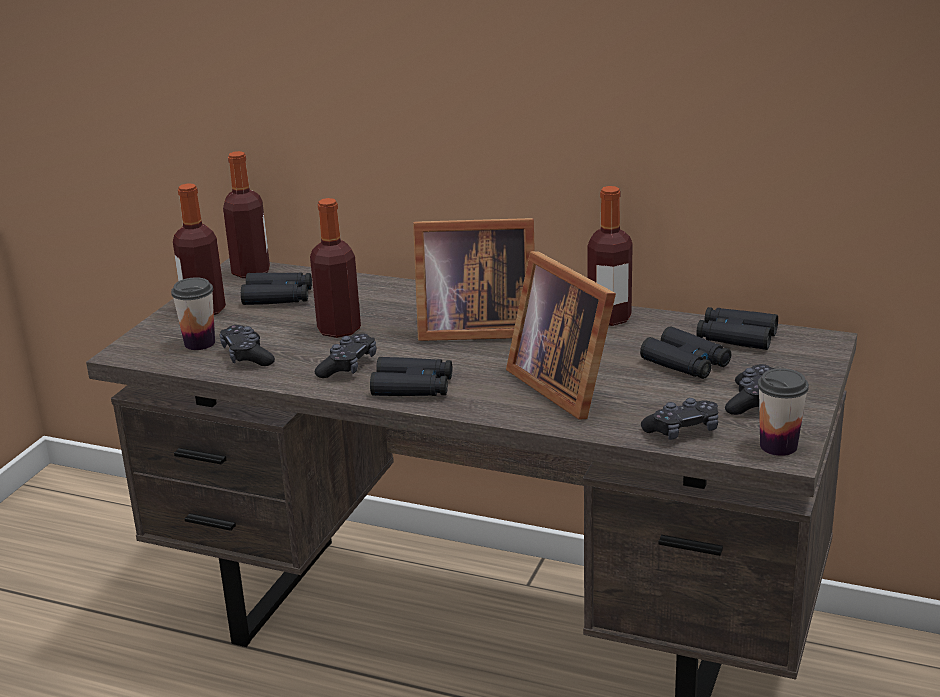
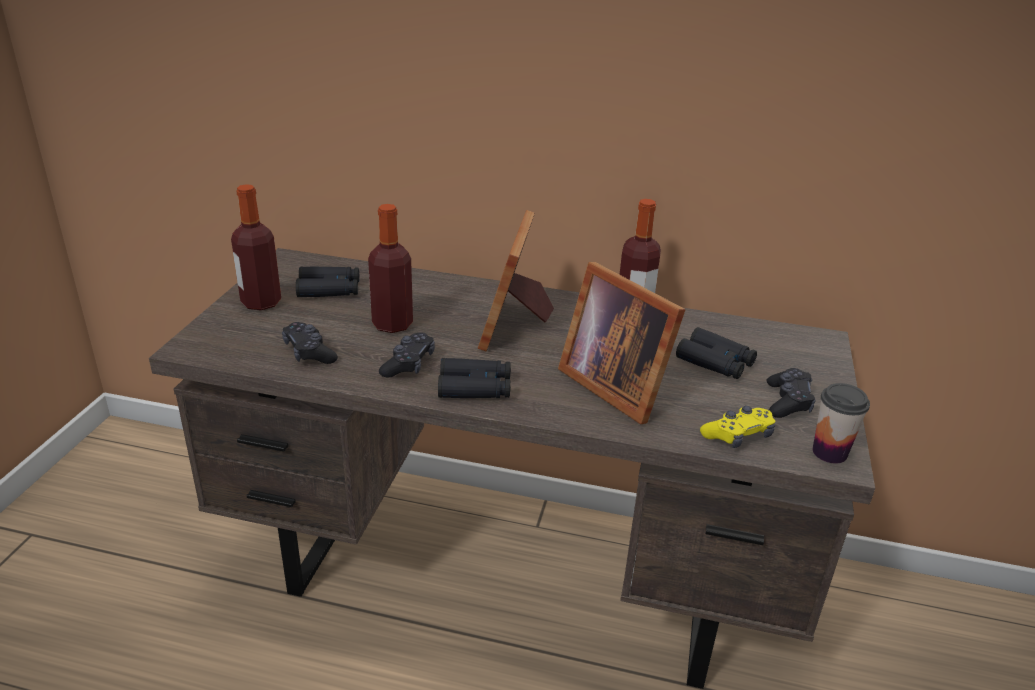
camera: 10 degrees left, 5 degrees up
cup [171,277,215,350] -> none
bottle [223,151,270,278] -> none
picture frame [413,218,535,341] -> picture frame turned 105 degrees clockwise [478,210,554,351]
black game controller [641,398,719,440] -> yellow game controller [700,406,775,448]
black binoculars [696,307,778,350] -> none

